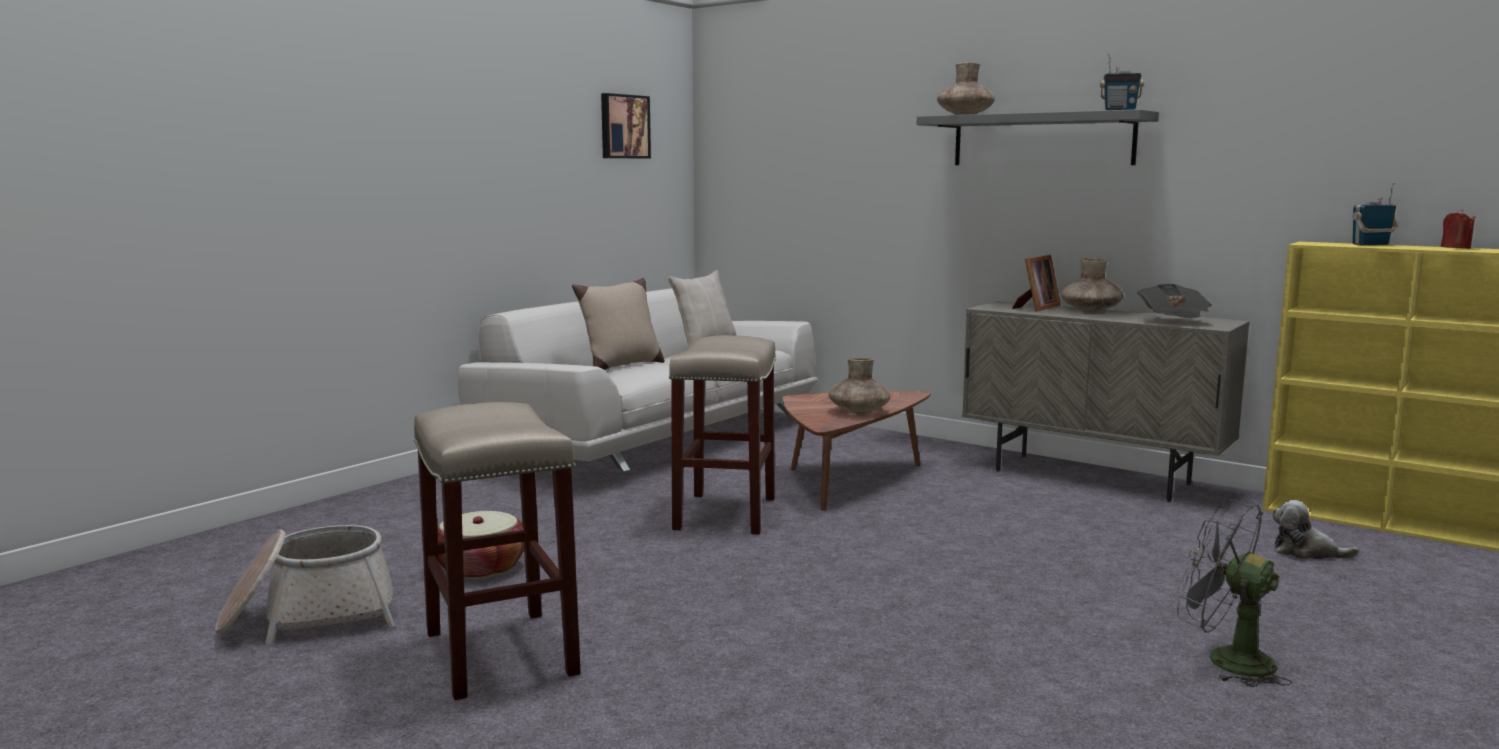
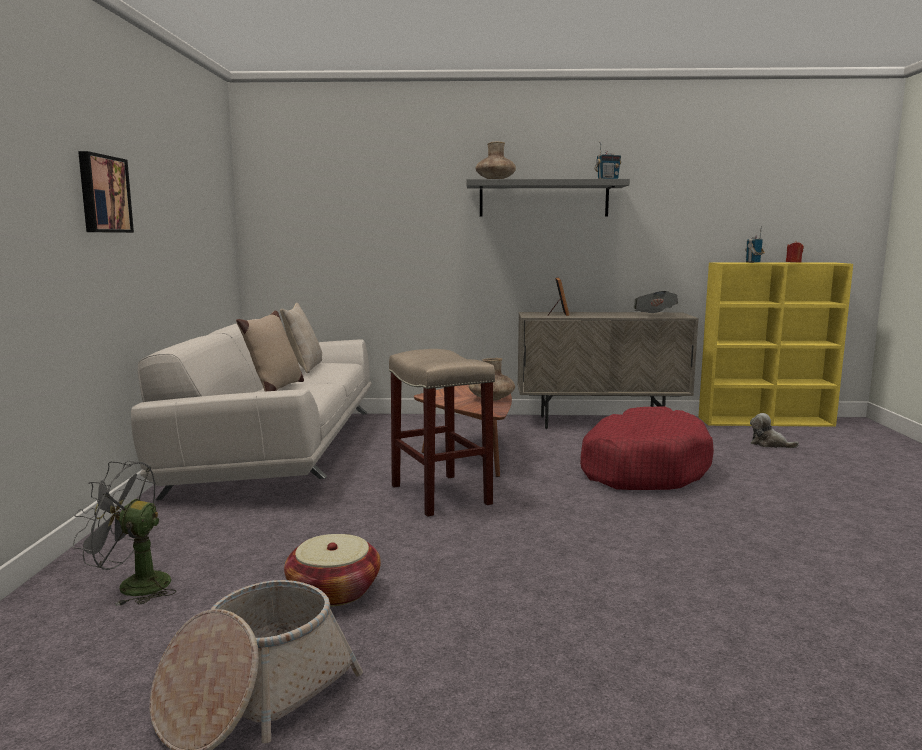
camera: 35 degrees left, 0 degrees up
beige stool [413,402,581,700] -> none
picture [601,93,651,159] -> picture moved to [78,151,134,233]
brown vase [1061,258,1124,312] -> none
grey fan [1177,498,1292,687] -> grey fan moved to [73,461,177,606]
plush toy [1272,500,1359,559] -> plush toy turned 45 degrees clockwise [750,413,799,448]
none -> red dog bed [580,406,714,490]

